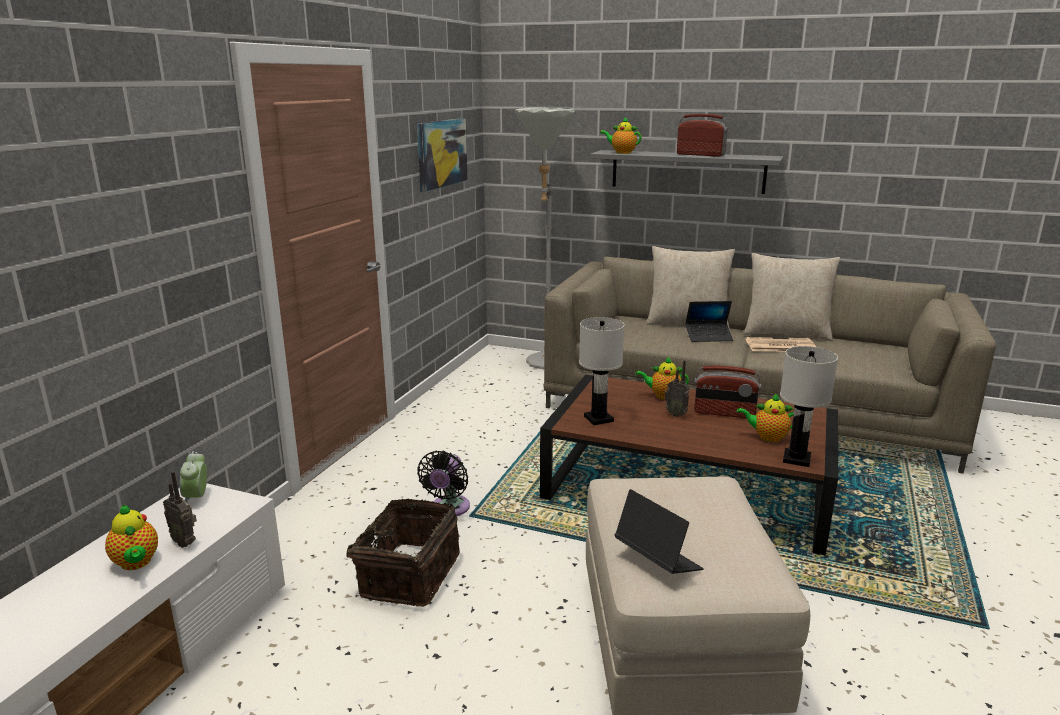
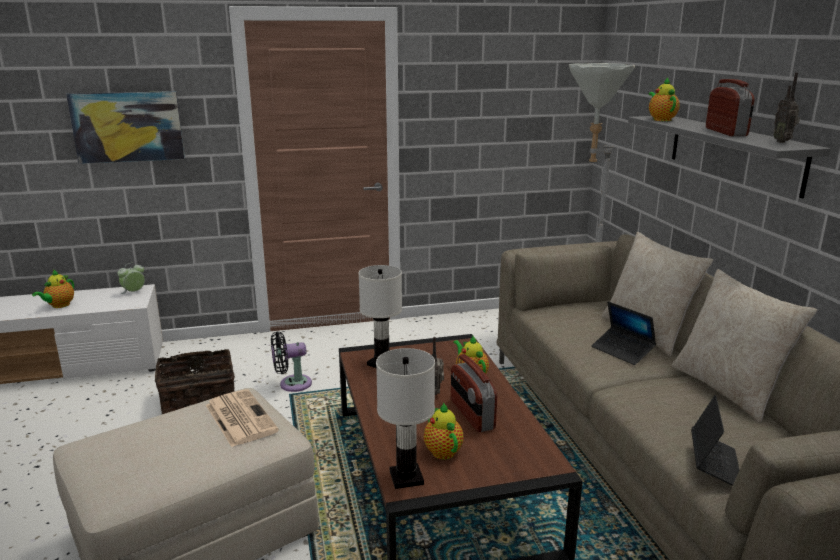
camera: 55 degrees right, 0 degrees up
radio [163,471,197,548] -> radio moved to [773,73,800,143]
picture [417,118,468,192] -> picture moved to [66,91,185,164]
laptop [615,489,704,574] -> laptop moved to [691,395,739,486]
newspaper [746,337,816,352] -> newspaper moved to [206,389,279,447]

